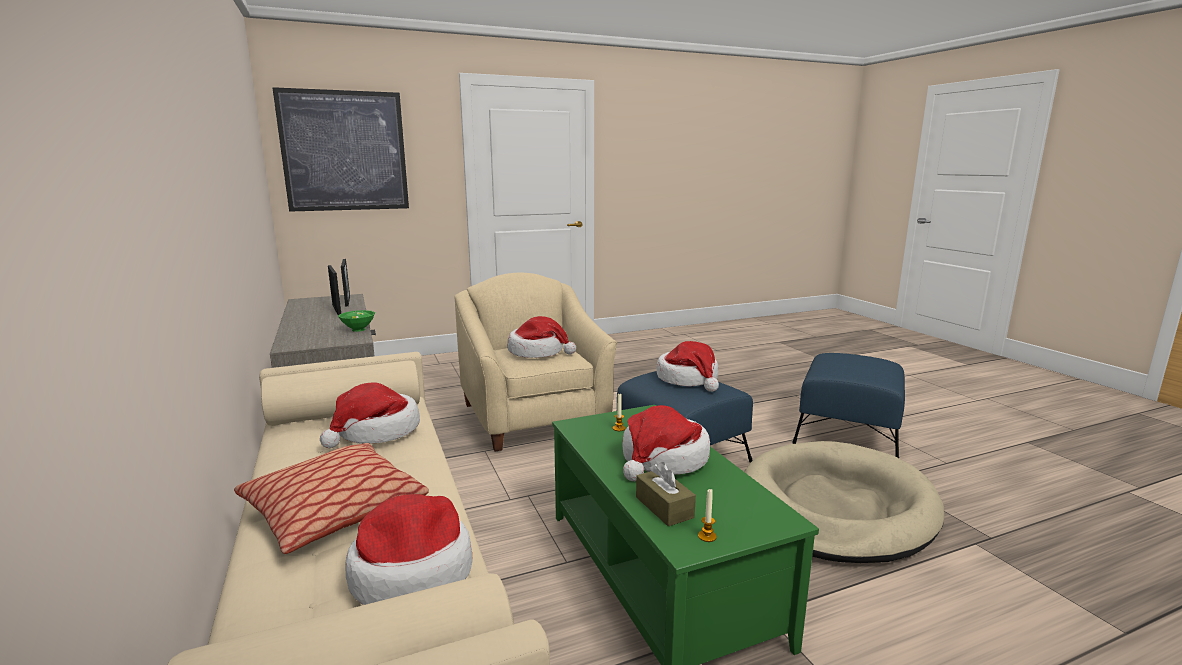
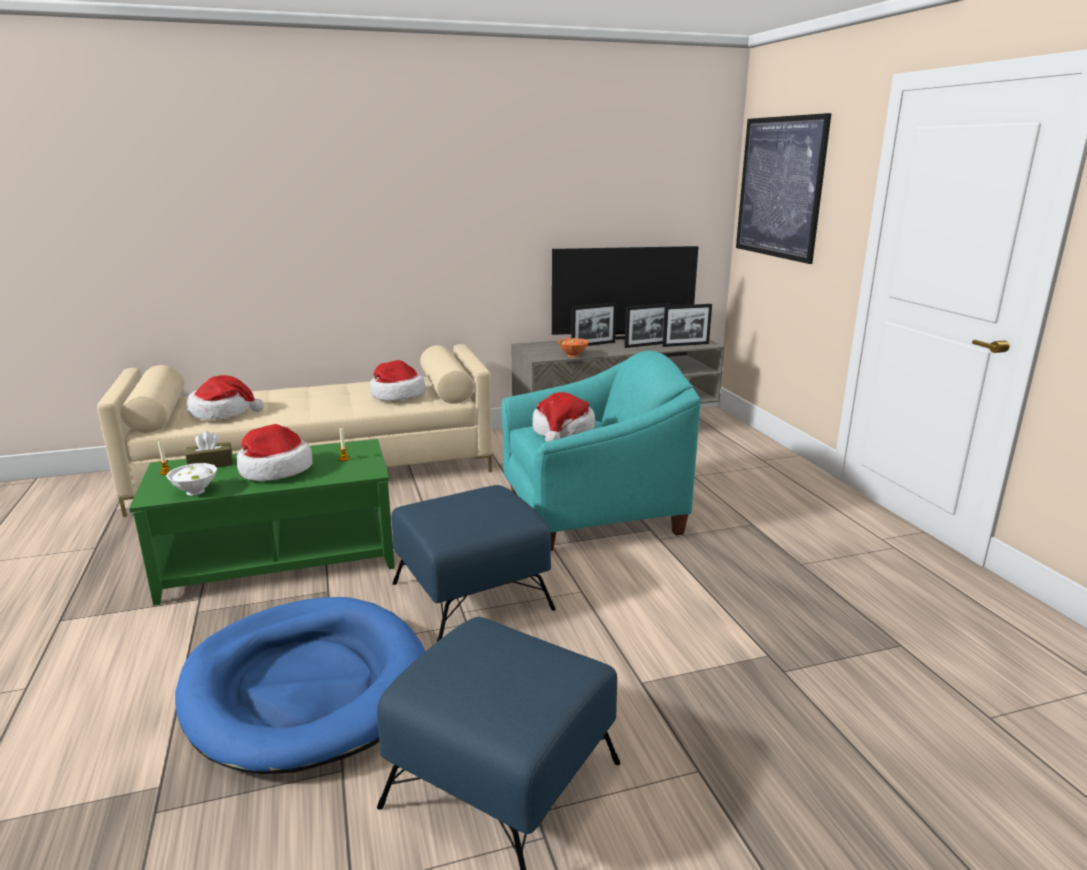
camera: 95 degrees right, 5 degrees up
pillow [234,443,429,554] -> none
green bowl [338,310,375,332] -> orange bowl [558,338,589,357]
beige armchair [455,273,617,451] -> turquoise armchair [501,351,700,551]
hat [657,341,719,392] -> none
beige dog bed [744,441,945,563] -> blue dog bed [175,597,425,774]
none -> white bowl [166,463,217,495]
none -> television [552,246,698,339]
none -> picture frame [571,303,617,346]

